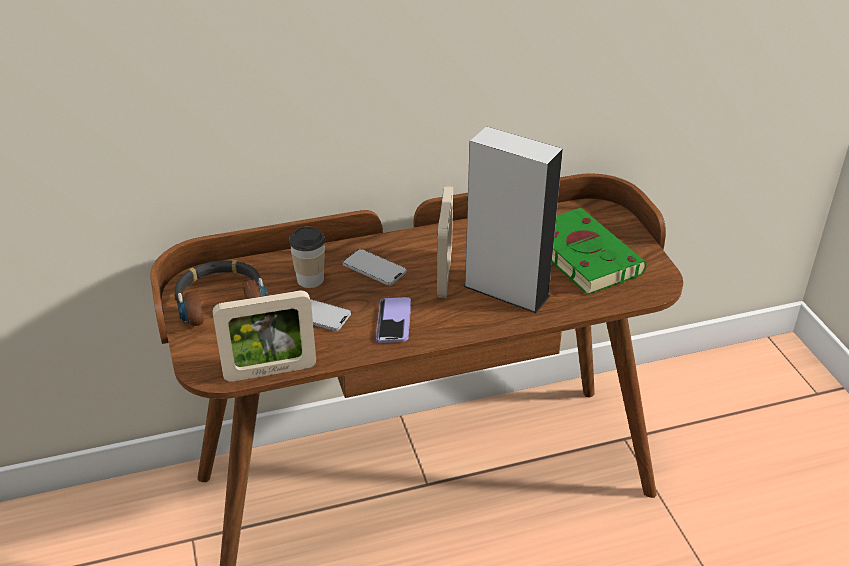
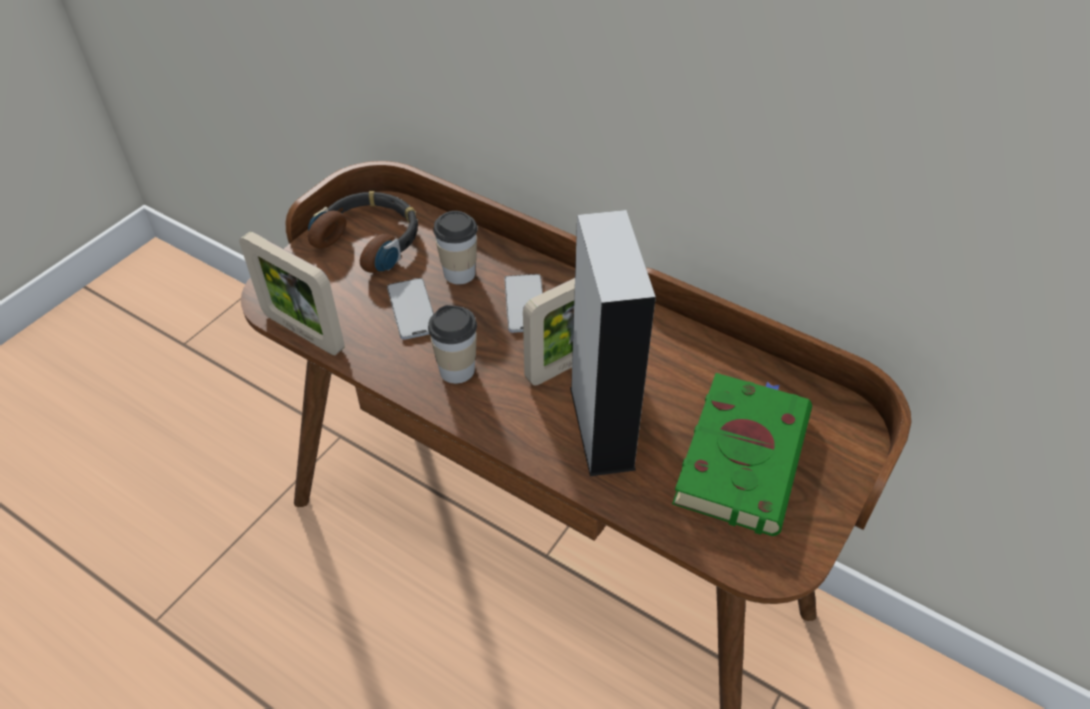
camera: 50 degrees right, 10 degrees up
phone [376,297,411,343] -> cup [428,305,477,384]

